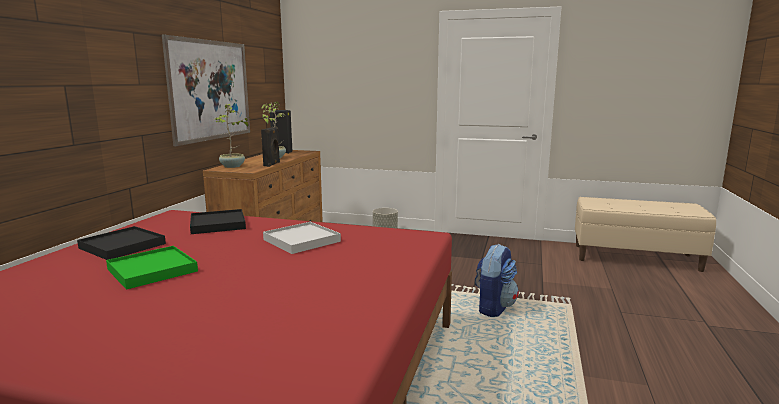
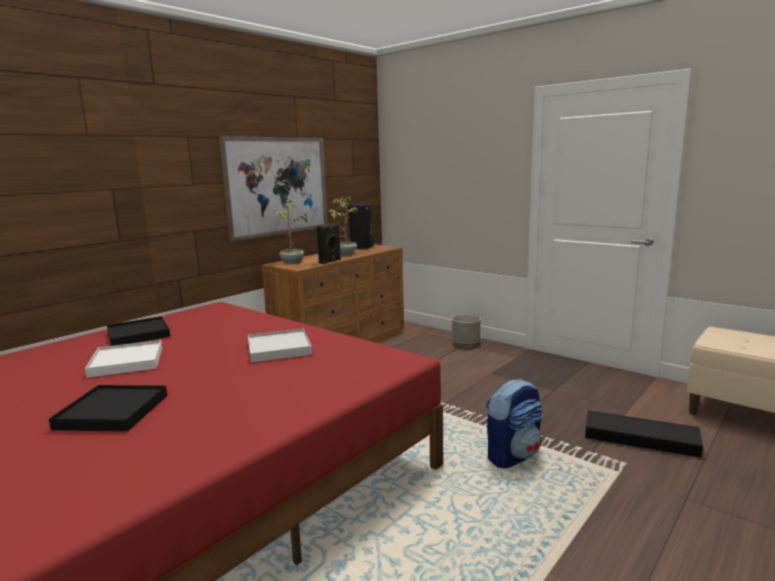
camera: 25 degrees right, 0 degrees up
green tray [106,246,198,290] -> white tray [85,340,162,378]
black tray [190,209,246,234] -> black tray moved to [49,385,167,431]
none -> black storage box [585,410,703,458]

